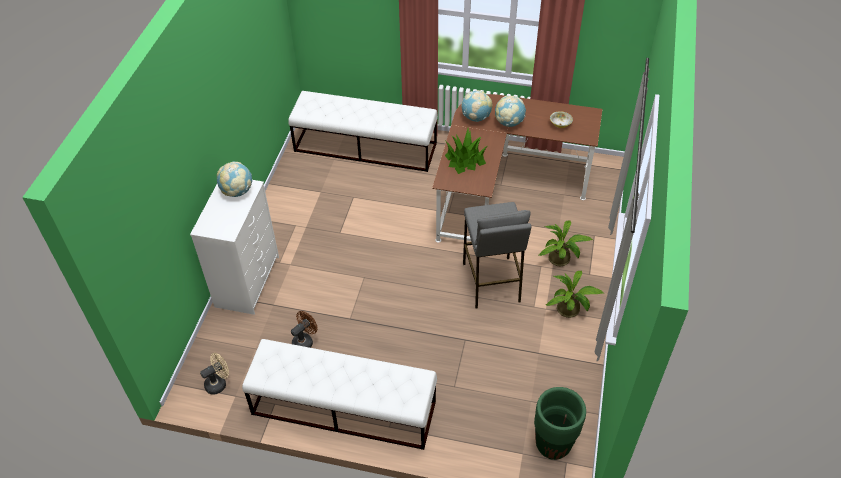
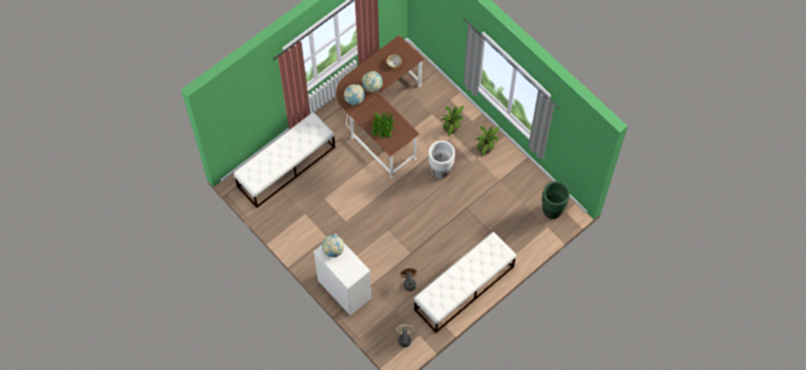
camera: 55 degrees left, 15 degrees up
grey stool [463,202,531,309] -> white planter [428,140,455,179]

